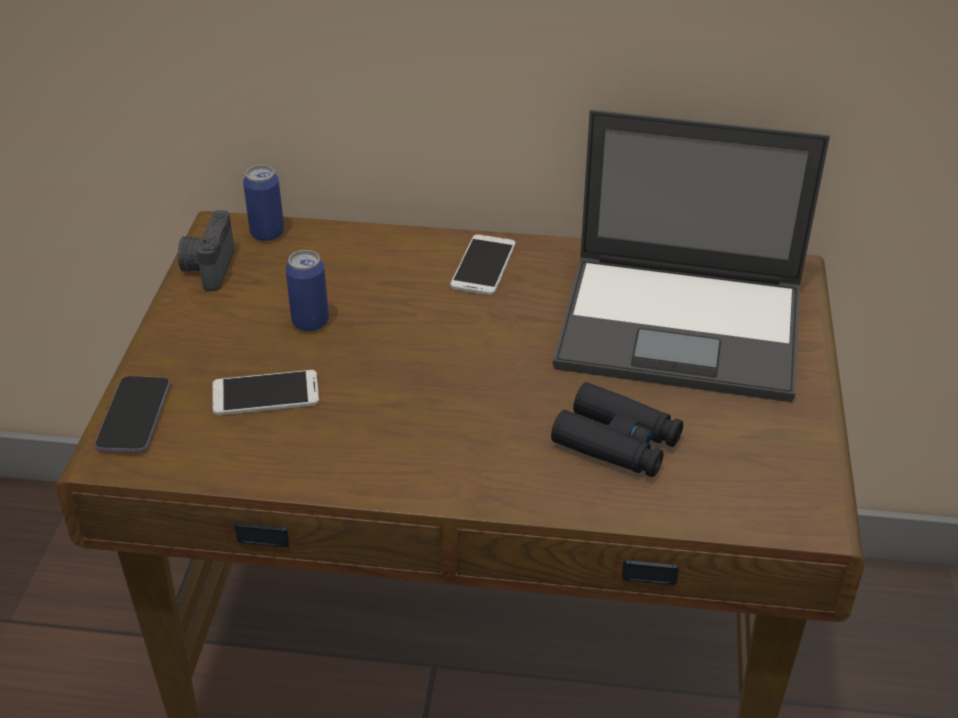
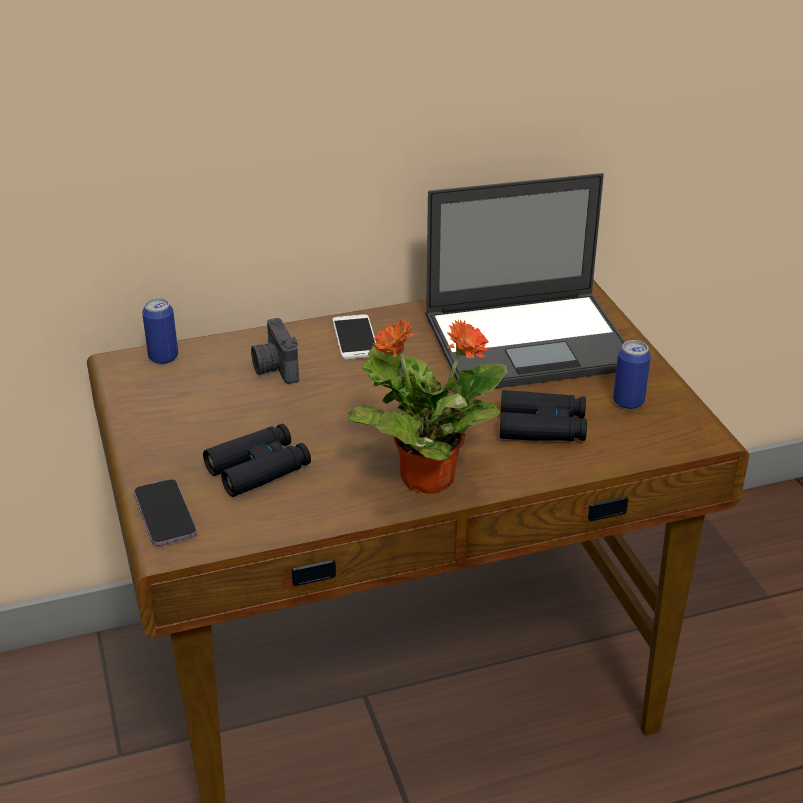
camera: 25 degrees left, 5 degrees down
camera [178,210,235,291] -> camera moved to [251,318,299,384]
phone [212,370,319,415] -> black binoculars [203,424,311,497]
can [285,250,329,332] -> can moved to [613,340,651,409]
none -> potted plant [347,319,508,493]

